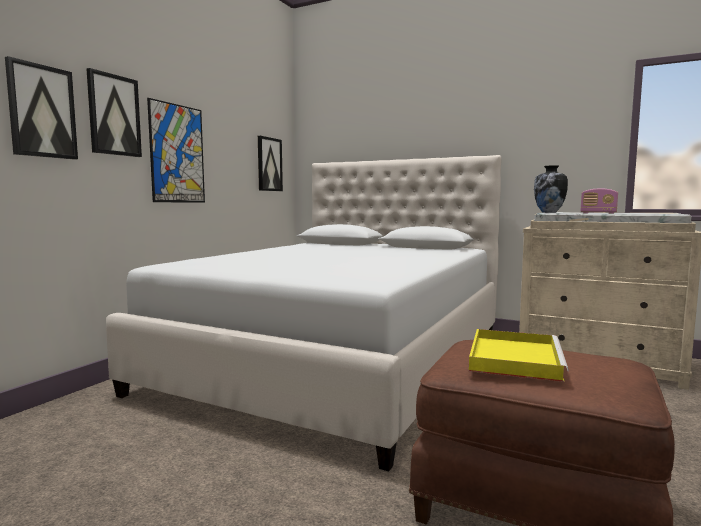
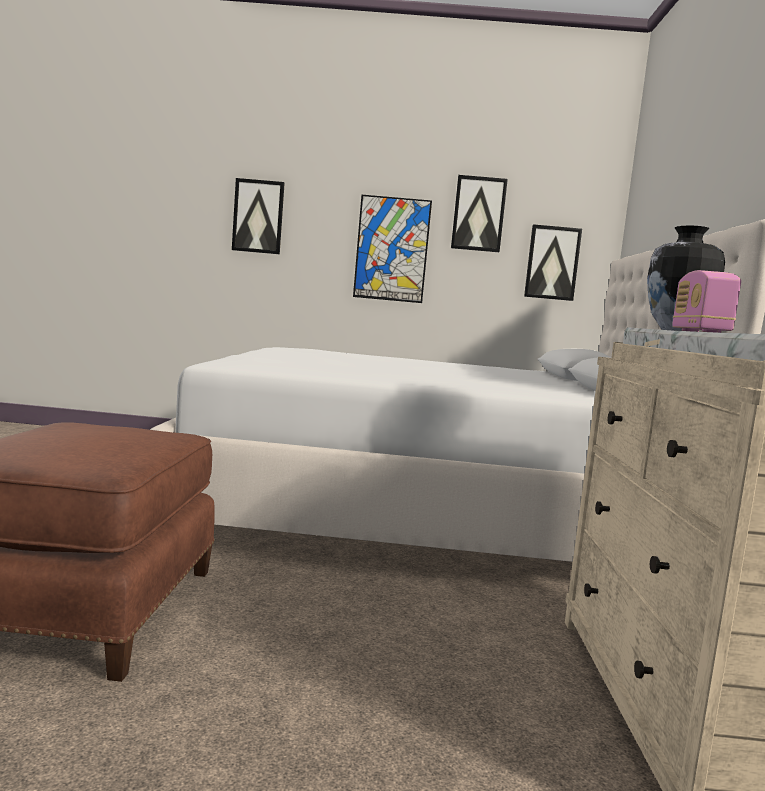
camera: 65 degrees right, 0 degrees up
picture [86,68,142,157] -> picture moved to [451,175,508,252]
yellow tray [469,329,569,382] -> none

